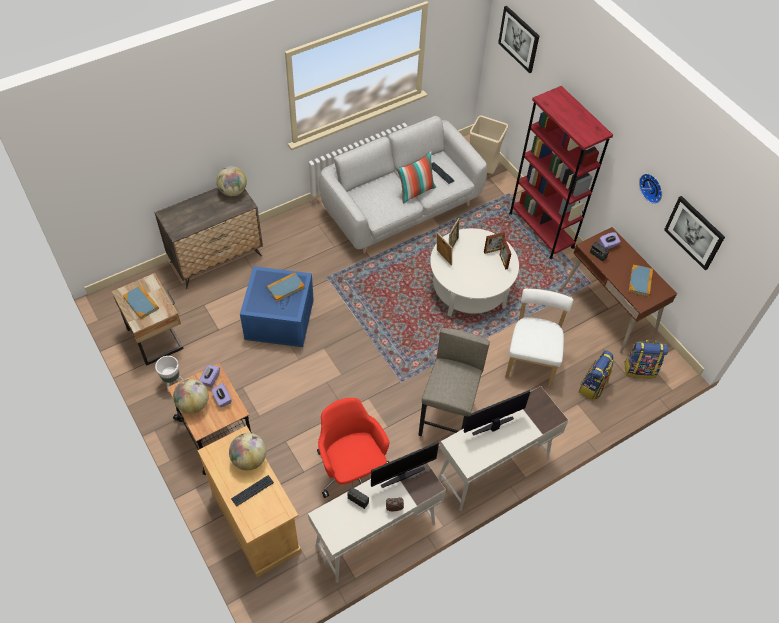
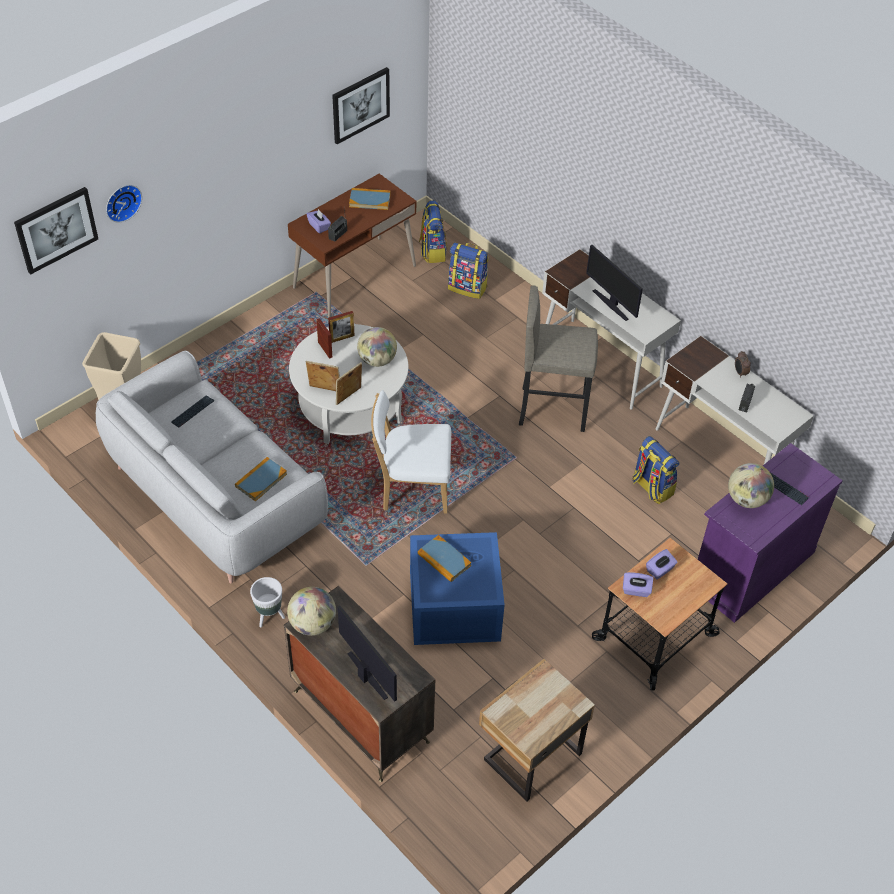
camera: 100 degrees left, 5 degrees down
book [123,285,159,319] -> book moved to [235,457,287,501]
white planter [155,356,183,392] -> white planter moved to [250,577,285,627]
globe [173,379,209,414] -> globe moved to [357,327,397,367]
beige cabinet [197,426,301,577] -> purple cabinet [698,443,843,623]
red office chair [317,398,389,498] -> backpack [632,436,679,504]
monitor [371,442,439,488] -> monitor moved to [338,606,397,702]
pillow [396,151,436,204] -> none
white chair [505,288,573,387] -> white chair moved to [371,390,451,514]
red bookcase [509,86,613,259] -> none
wall clock [639,173,662,204] -> wall clock moved to [106,185,142,223]

